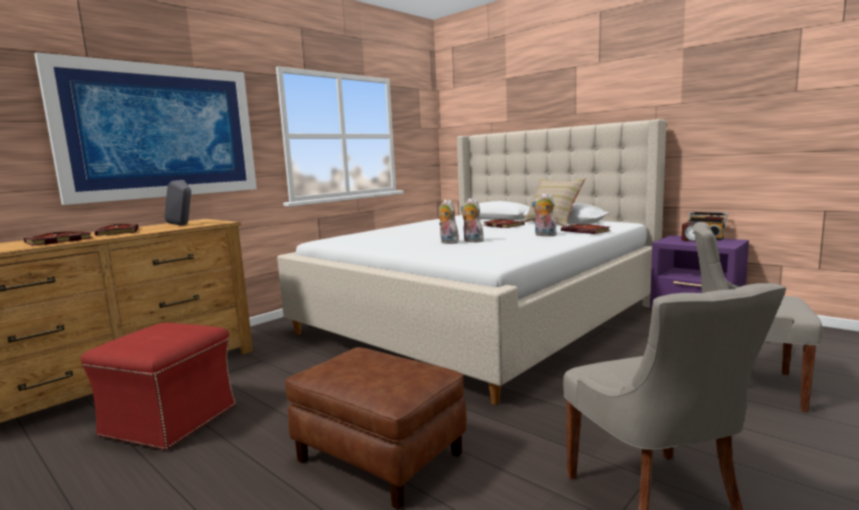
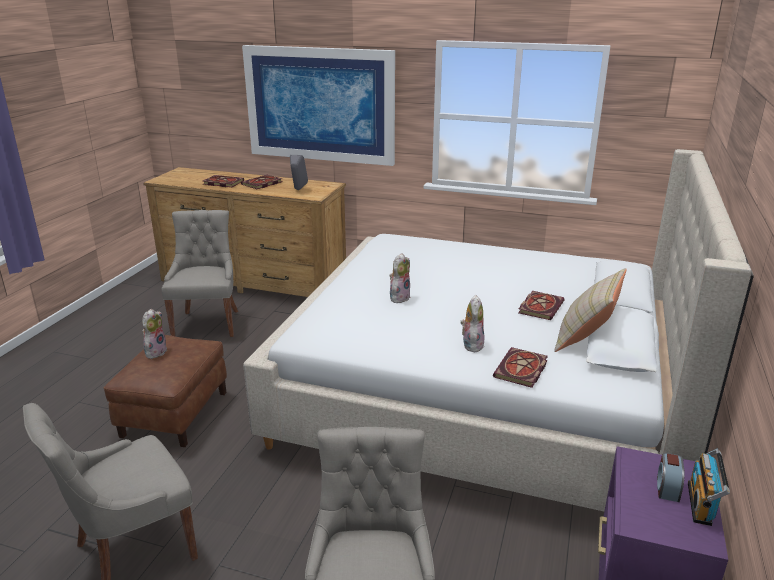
camera: 65 degrees right, 15 degrees up
red ottoman [81,323,236,451] -> grey chair [161,210,238,337]
plush toy [461,198,484,242] -> plush toy moved to [142,309,168,359]

